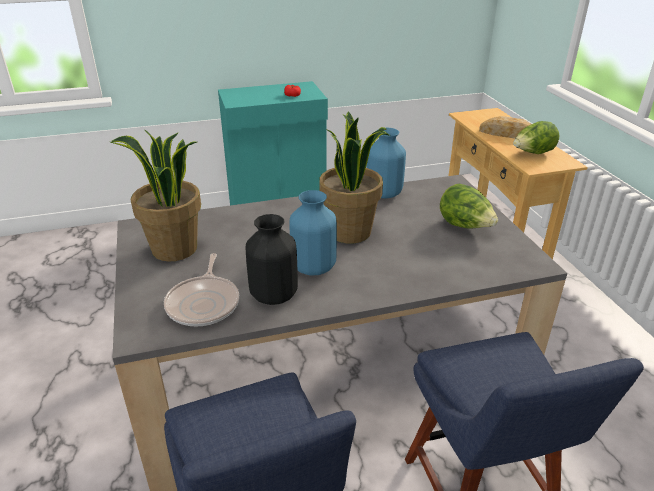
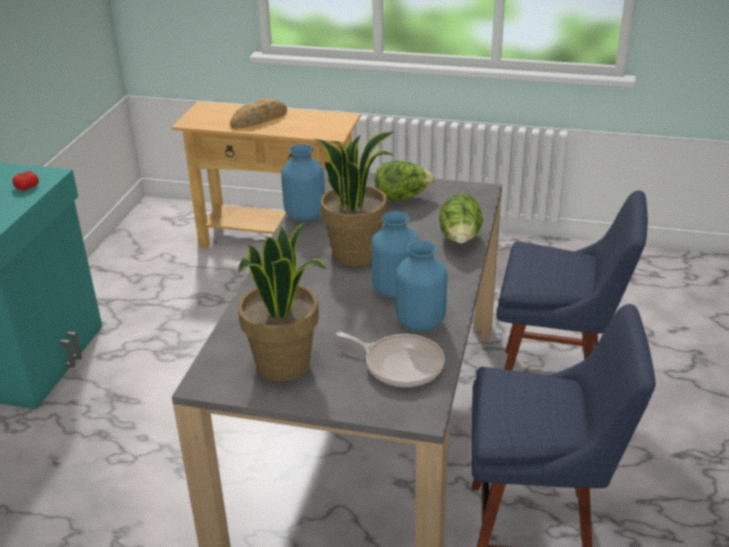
camera: 60 degrees left, 0 degrees up
black vase [246,214,298,305] -> blue vase [396,240,447,332]
lettuce [513,121,559,154] -> lettuce moved to [439,193,483,244]

